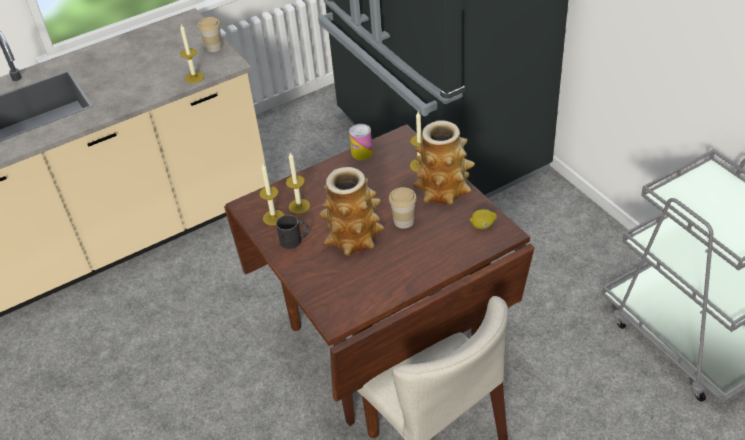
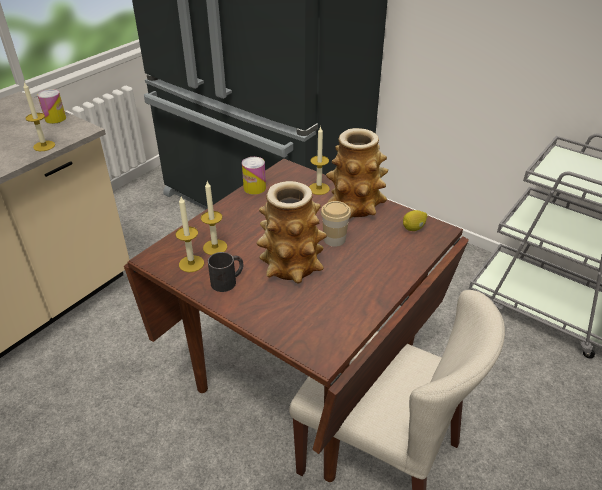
camera: 25 degrees left, 5 degrees down
cup [198,17,222,52] -> can [37,89,66,124]

